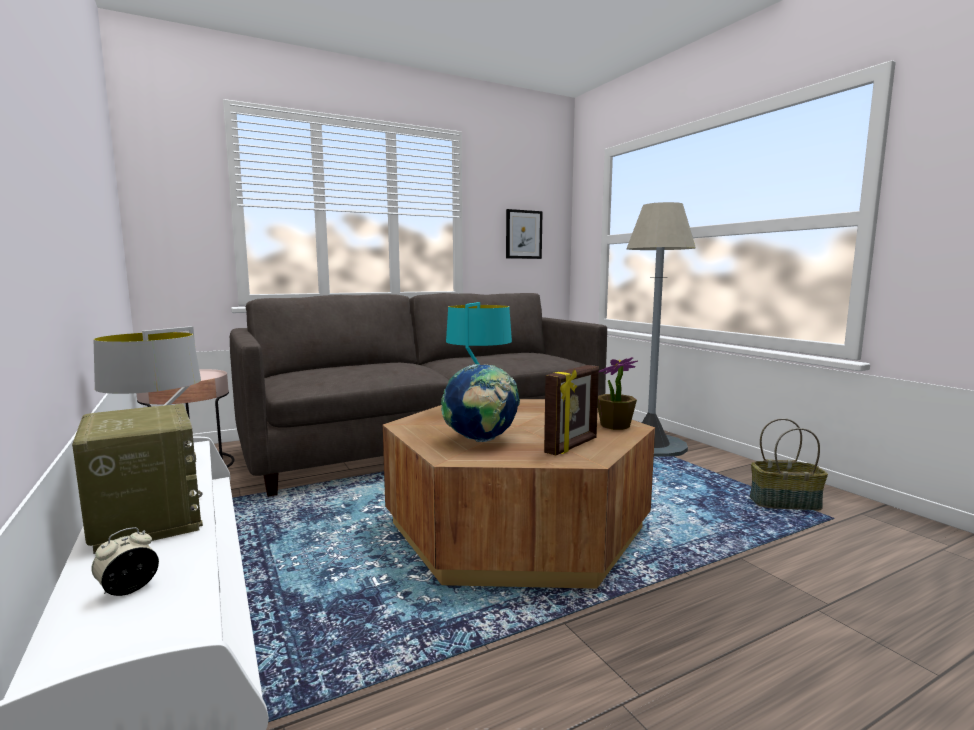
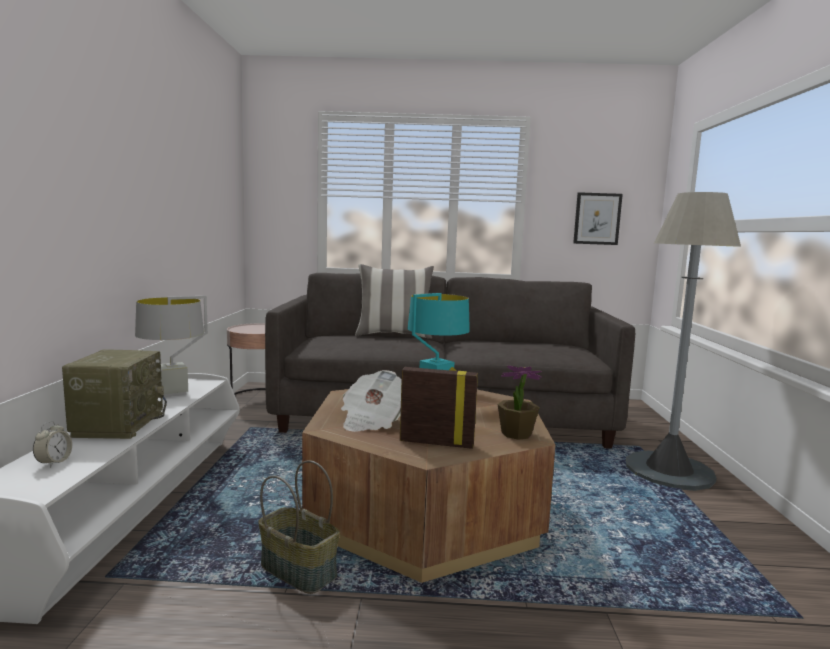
camera: 30 degrees right, 0 degrees up
alarm clock [91,527,159,596] -> alarm clock turned 120 degrees clockwise [33,421,72,467]
globe [441,364,520,442] -> newspaper [341,370,402,432]
picture frame [544,365,599,455] -> picture frame turned 150 degrees counterclockwise [400,367,478,449]
basket [750,418,828,511] -> basket moved to [258,460,340,594]
none -> pillow [355,264,434,339]

